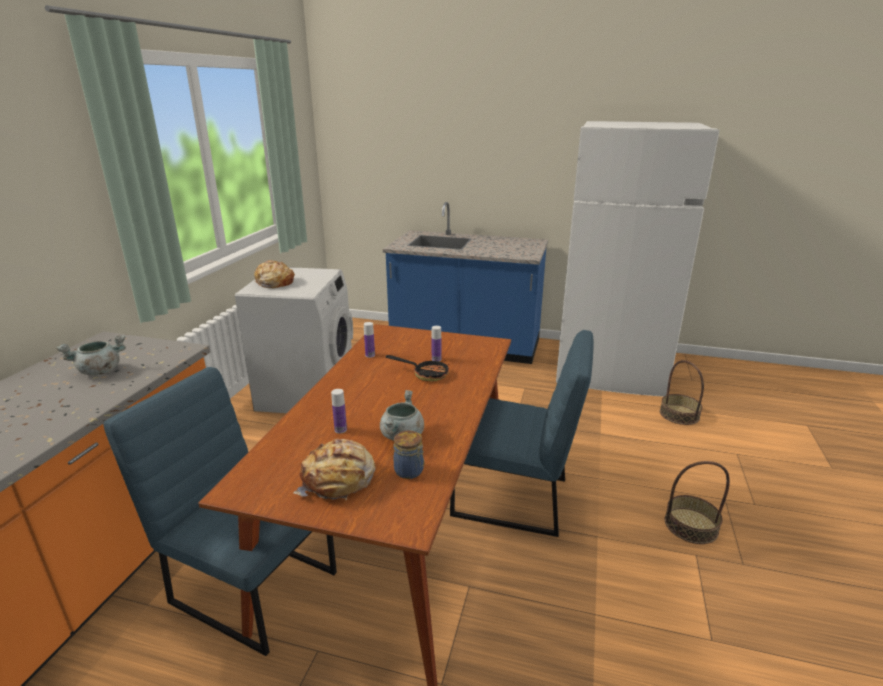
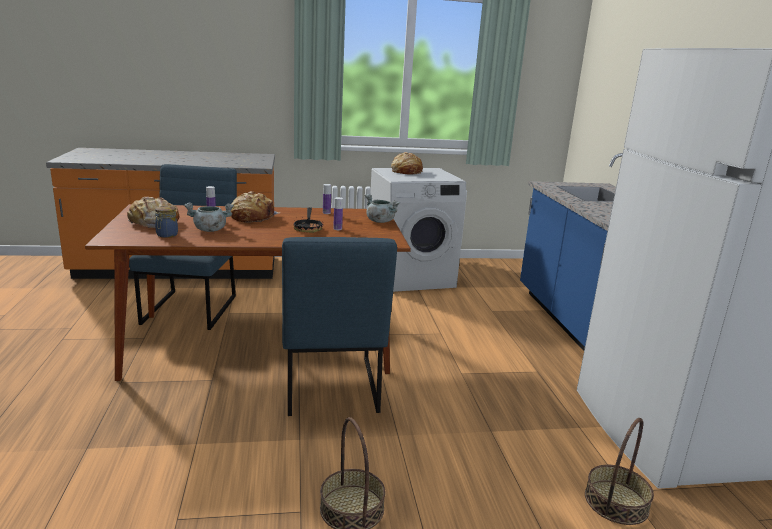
camera: 65 degrees right, 5 degrees down
grey cooking pot [57,335,126,376] -> grey cooking pot moved to [365,194,400,223]
none -> bread [231,191,279,223]

